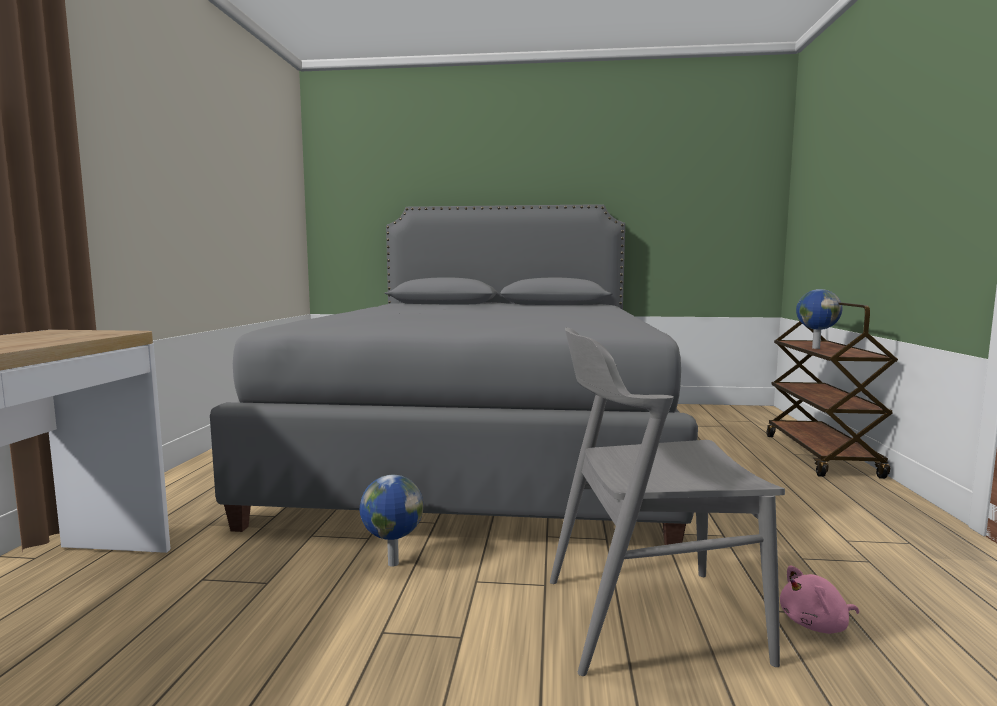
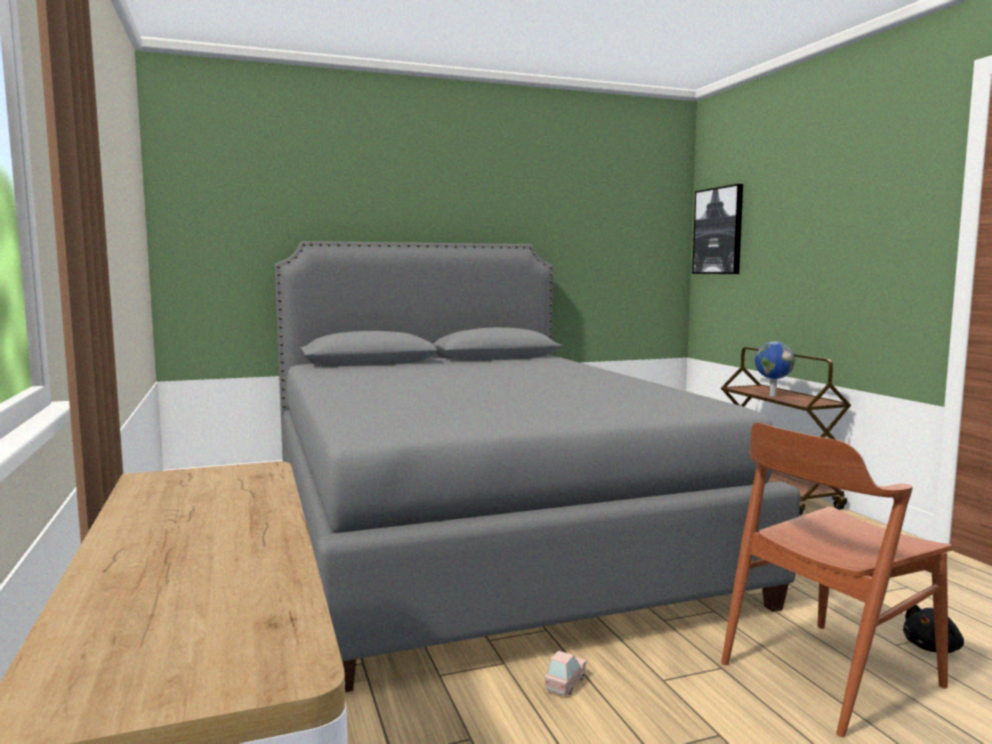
camera: 25 degrees left, 0 degrees up
globe [360,475,423,567] -> pink toy car [544,651,586,696]
grey chair [550,328,785,676] -> brown chair [721,423,952,737]
pink plush toy [780,566,859,634] -> black plush toy [903,605,964,653]
none -> picture [692,184,743,274]

